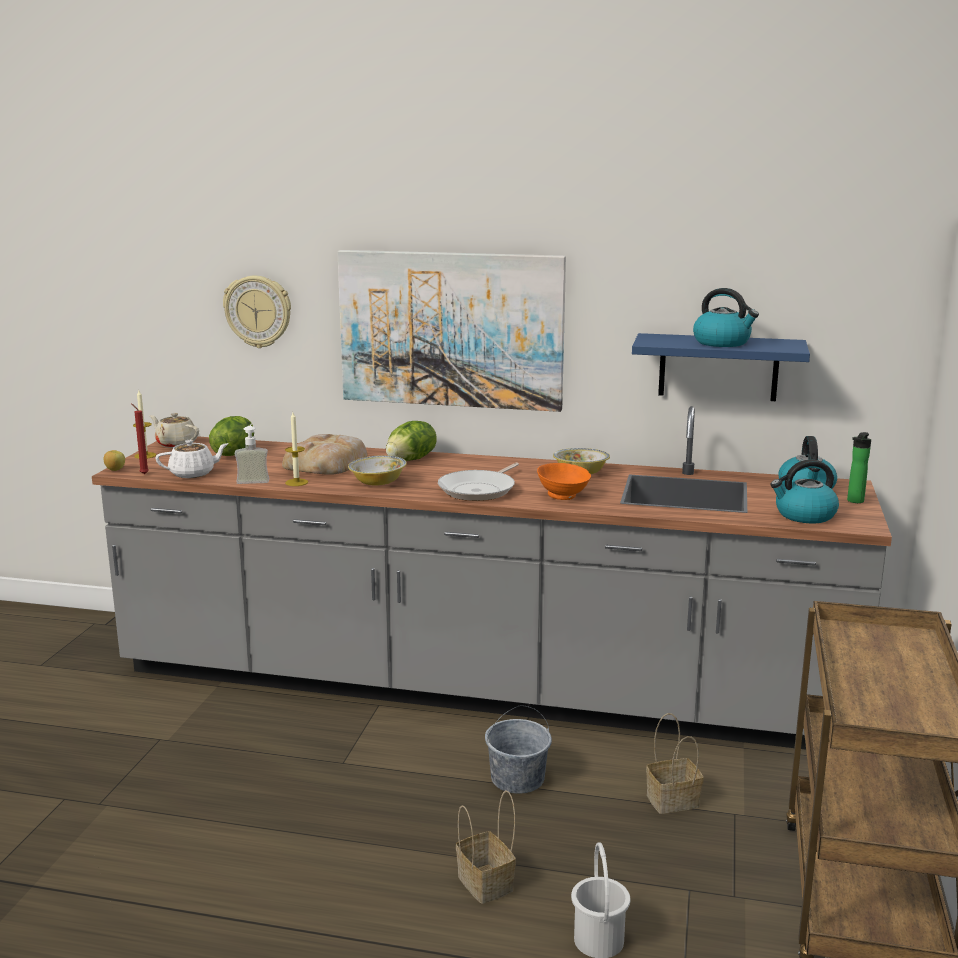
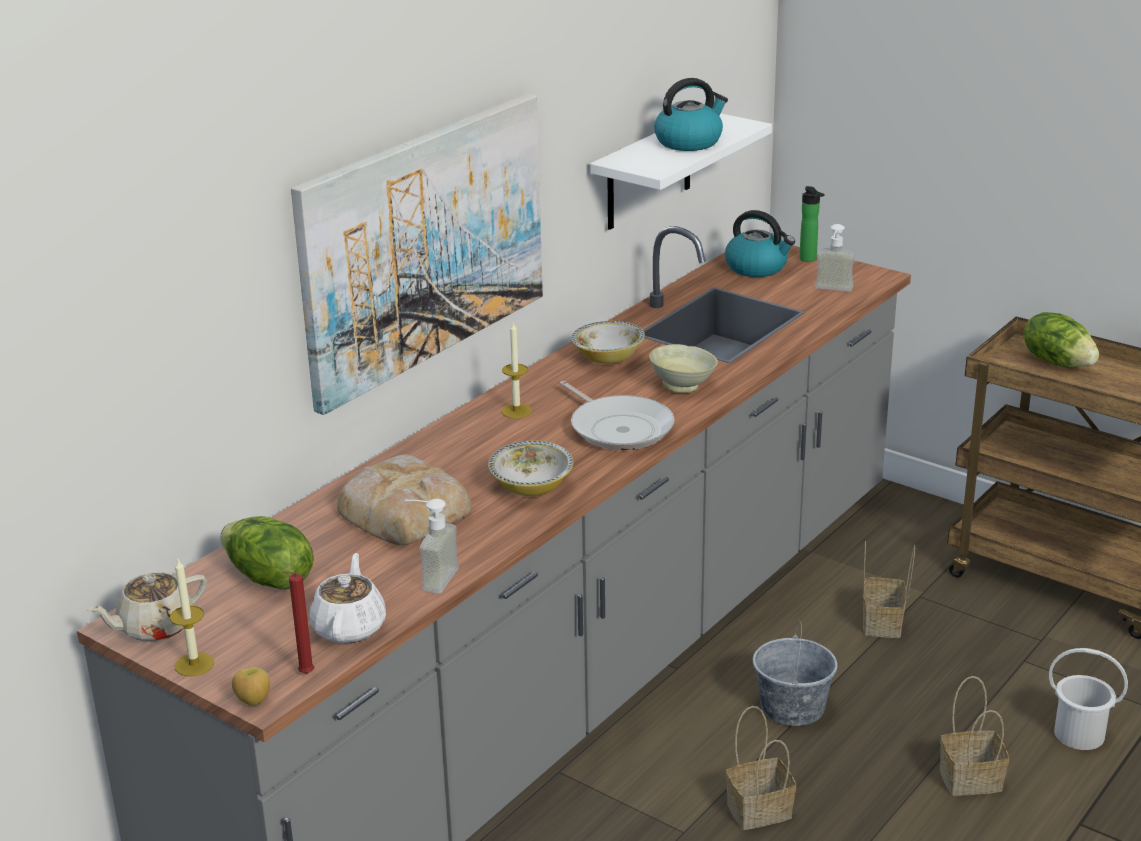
camera: 65 degrees left, 10 degrees up
wall clock [223,276,291,348] -> none
candle [285,412,308,486] -> candle moved to [501,323,532,419]
lettuce [386,421,437,461] -> lettuce moved to [1023,312,1099,367]
orange bowl [537,463,591,500] -> beige bowl [649,344,718,393]
blue shelf [632,333,810,401] -> white shelf [590,113,772,230]
kettle [770,460,839,523] -> soap dispenser [815,224,855,292]
none -> basket [726,706,796,830]

